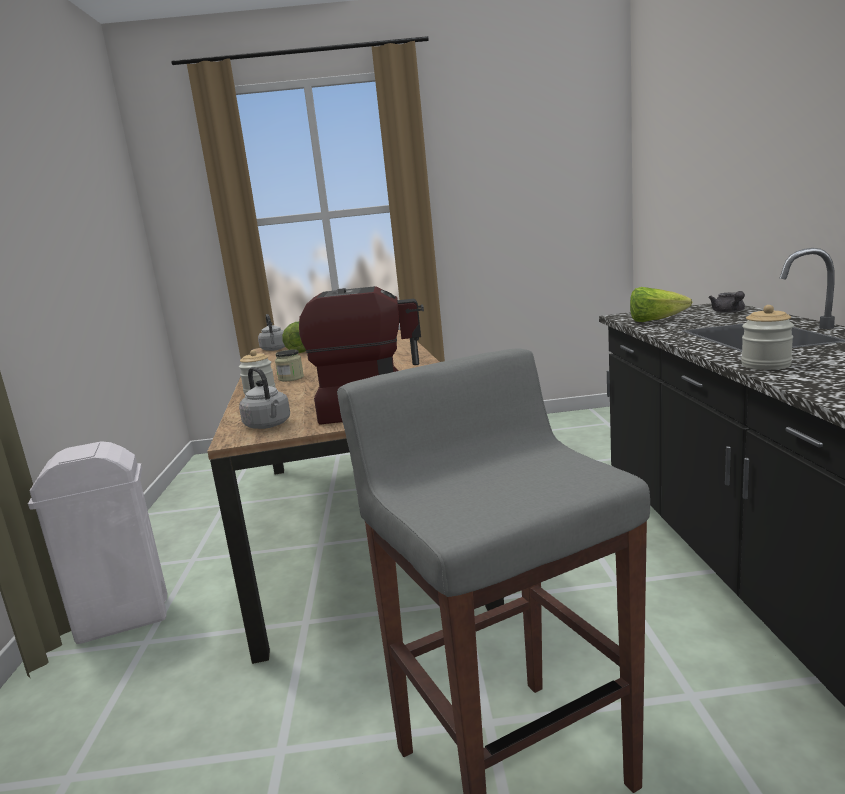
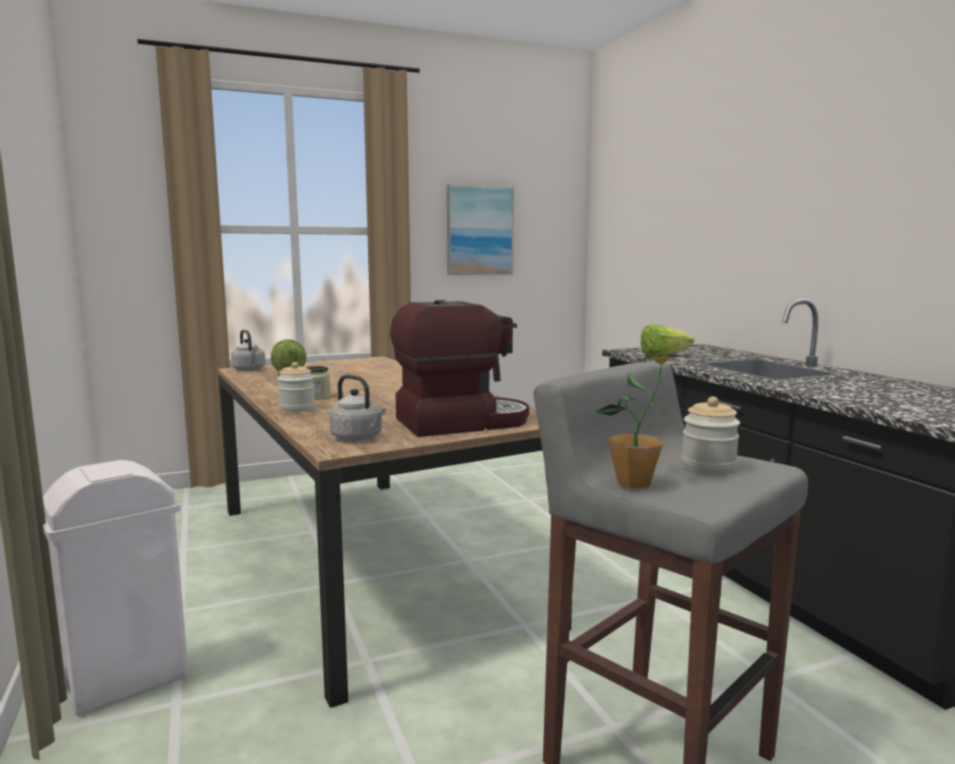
camera: 20 degrees left, 5 degrees down
grey teapot [709,291,745,313] -> none
jar [741,305,794,370] -> jar moved to [682,397,740,474]
none -> picture [447,184,514,275]
none -> potted plant [595,355,678,489]

